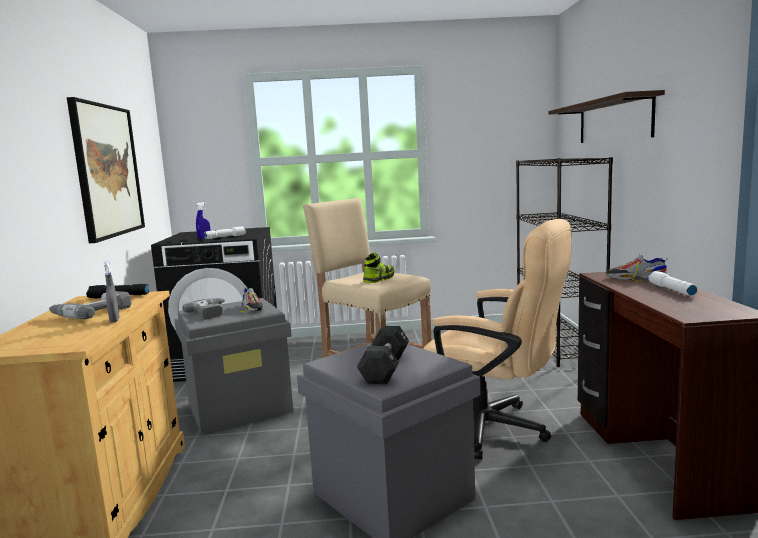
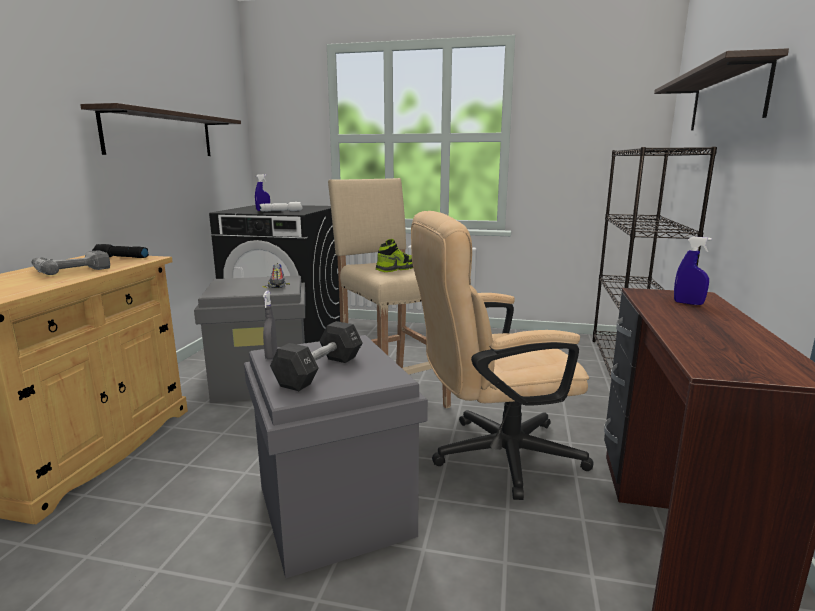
camera: 15 degrees right, 5 degrees up
picture [67,97,145,243] -> shelf [80,103,241,156]
grey spray bottle [104,261,119,322] -> grey spray bottle moved to [263,291,277,359]
power drill [182,298,225,320] -> none
beige office chair [423,219,572,460] -> beige office chair turned 120 degrees clockwise [411,211,594,500]
shoe [606,254,668,282] -> blue spray bottle [674,236,712,305]
white flashlight [648,271,697,296] -> none

